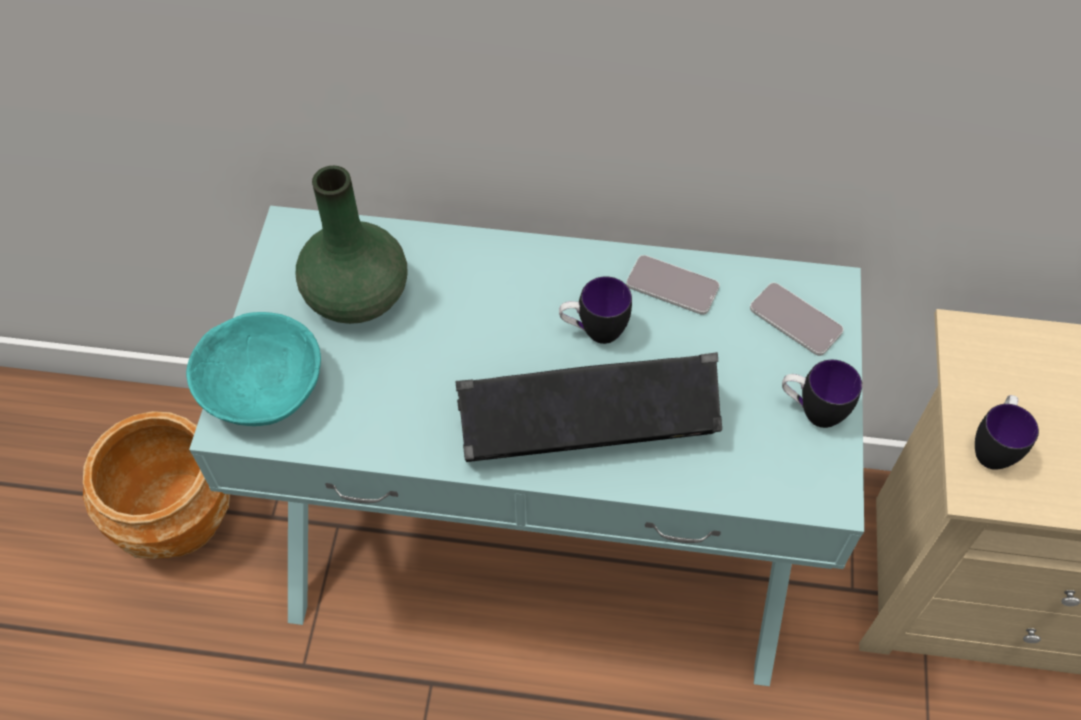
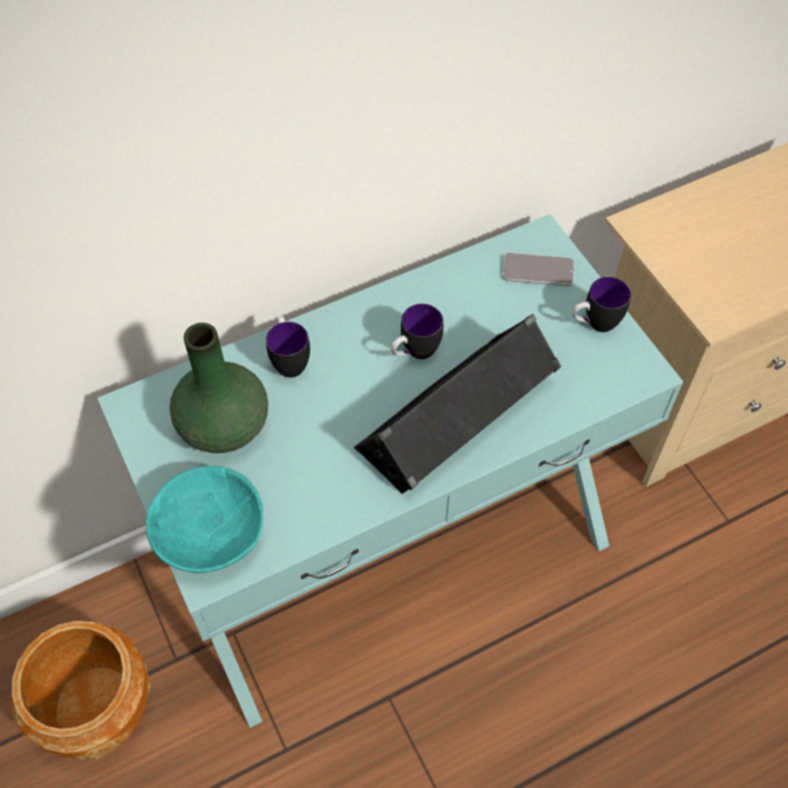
camera: 35 degrees left, 0 degrees up
phone [626,255,720,315] -> none
mug [975,395,1039,470] -> mug moved to [266,316,310,378]

